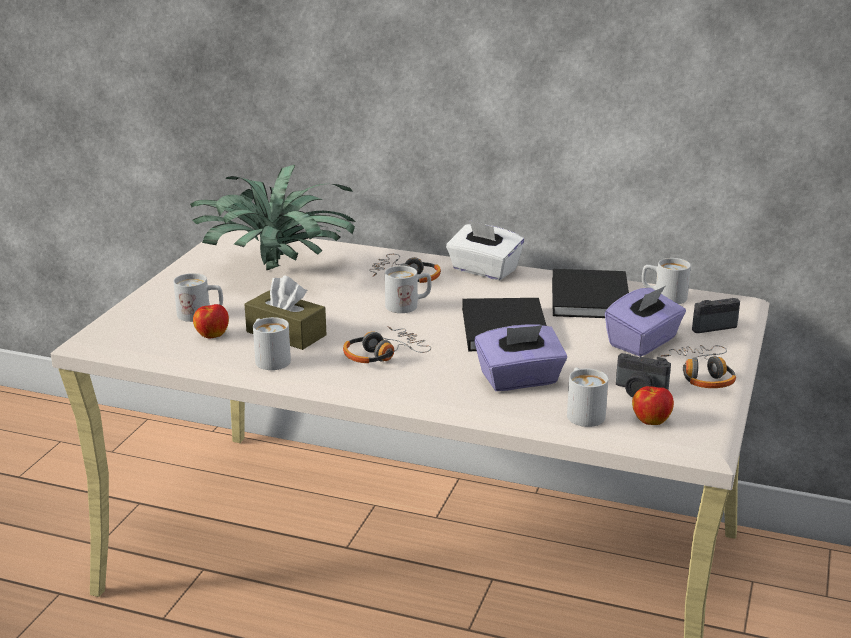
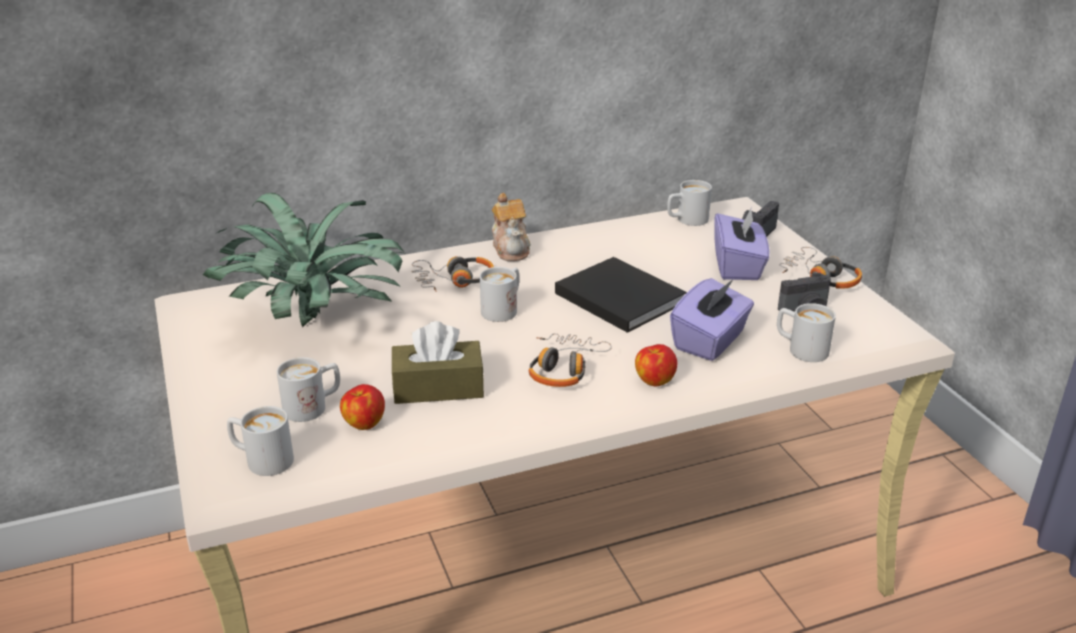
camera: 40 degrees left, 5 degrees up
white mug [253,317,291,370] -> white mug moved to [227,406,294,476]
white tissue box [446,220,524,280] -> teapot [492,193,531,261]
black book [552,269,629,318] -> none
apple [632,386,674,425] -> apple moved to [635,344,677,386]

